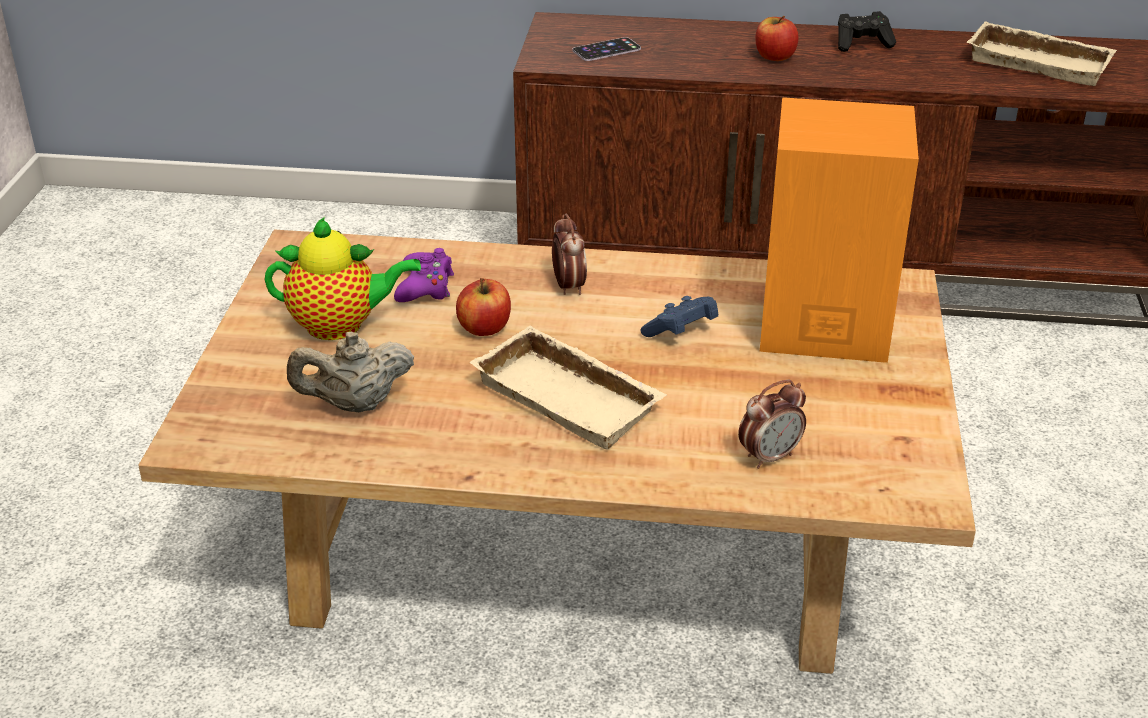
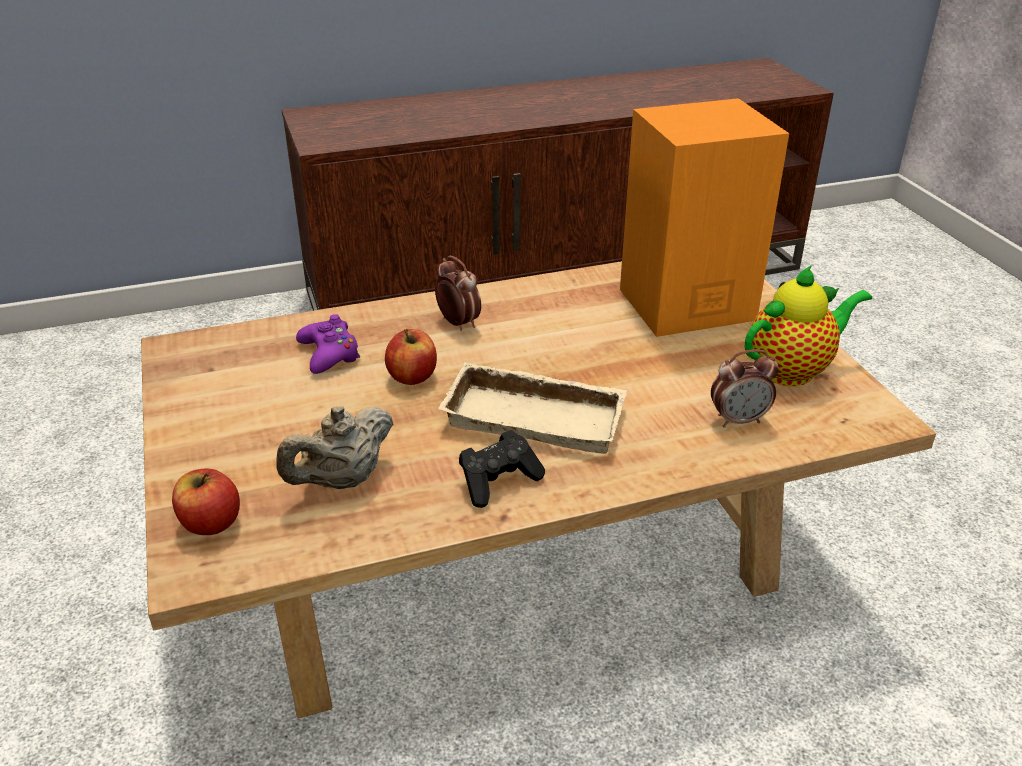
camera: 25 degrees left, 0 degrees up
teapot [265,217,421,340] -> teapot moved to [745,265,872,386]
phone [573,37,641,61] -> none
blue game controller [641,296,718,337] -> none
alarm clock [738,380,806,469] -> alarm clock turned 45 degrees clockwise [711,349,779,427]
apple [755,16,799,61] -> apple moved to [172,468,240,535]
black game controller [838,11,896,52] -> black game controller moved to [459,430,545,508]
beige tray [966,21,1117,86] -> none

